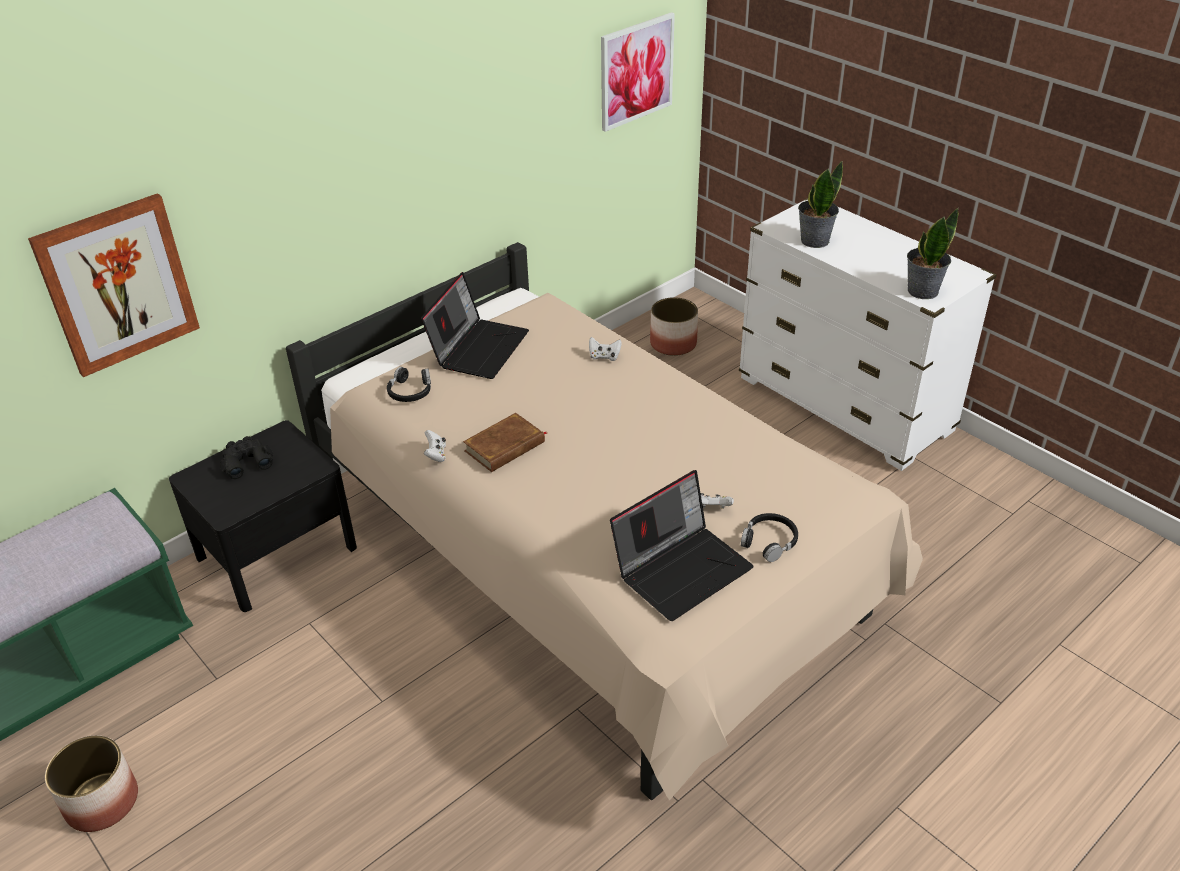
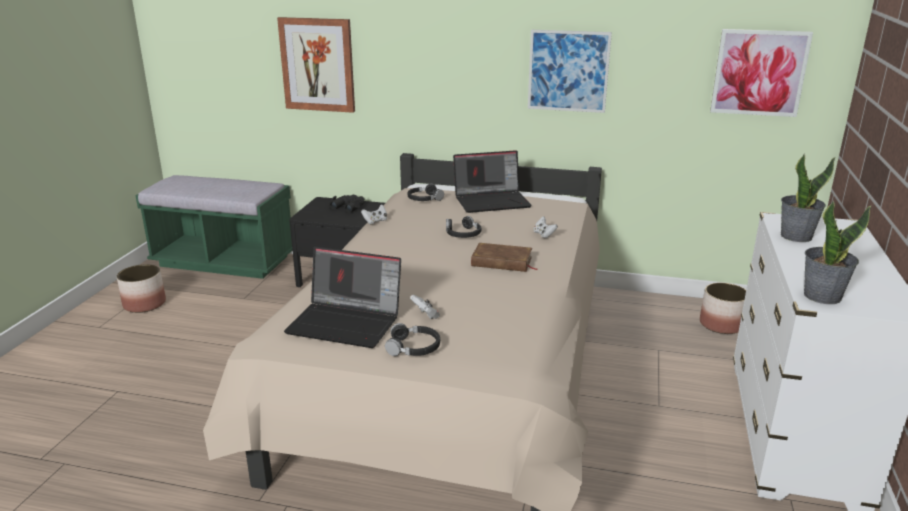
camera: 55 degrees right, 15 degrees down
brown book [463,413,547,472] -> brown book moved to [471,243,537,272]
none -> black headphones [446,216,481,238]
none -> picture [528,30,612,113]

